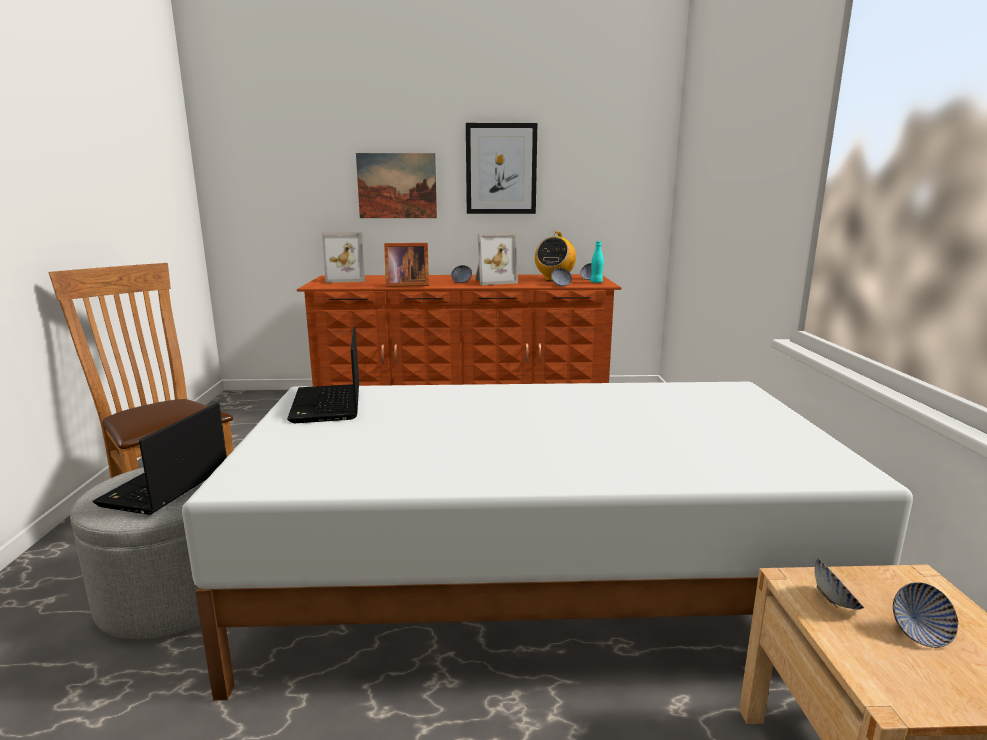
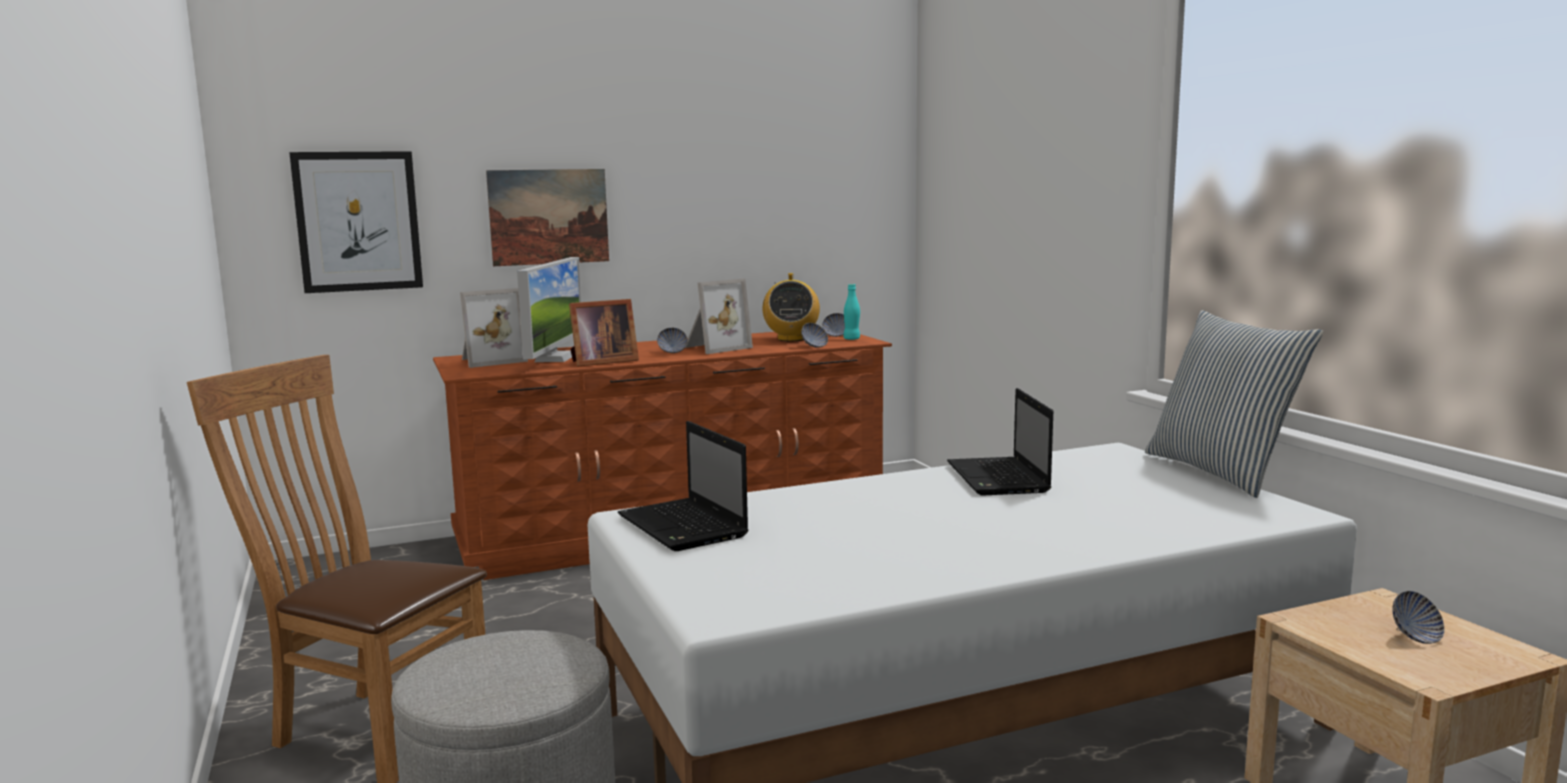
camera: 20 degrees left, 5 degrees down
laptop [93,403,227,515] -> laptop moved to [947,388,1053,495]
picture [466,123,537,214] -> picture moved to [289,151,423,293]
bowl [815,558,864,610] -> none
none -> monitor [517,257,582,362]
none -> pillow [1145,310,1323,498]

